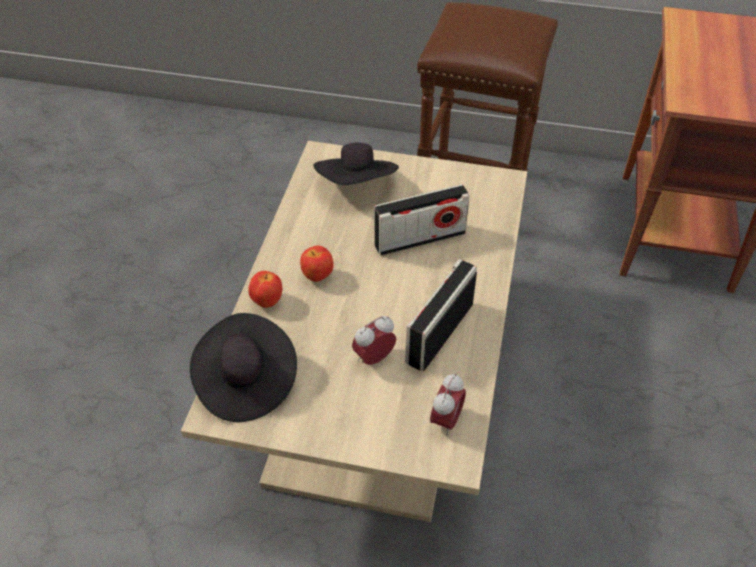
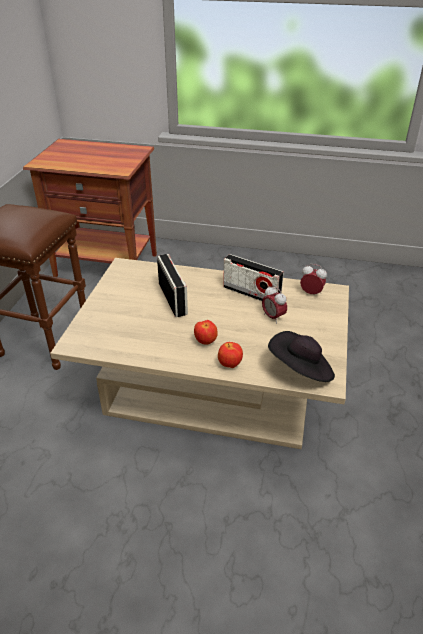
camera: 90 degrees left, 10 degrees down
black hat [313,143,399,185] -> none

